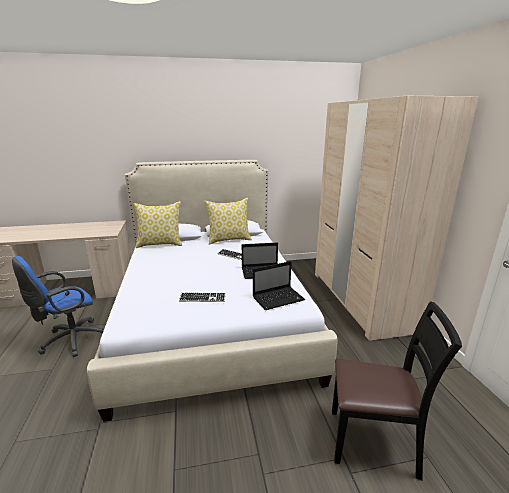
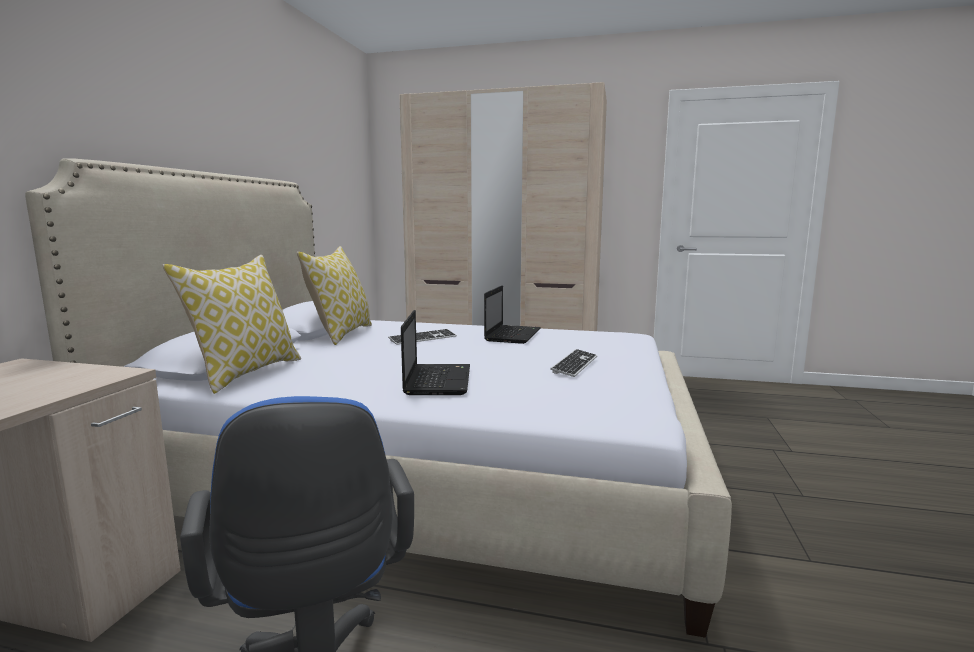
camera: 65 degrees left, 10 degrees down
laptop [253,261,305,310] -> laptop moved to [401,310,470,395]
black chair [332,301,462,481] -> none

